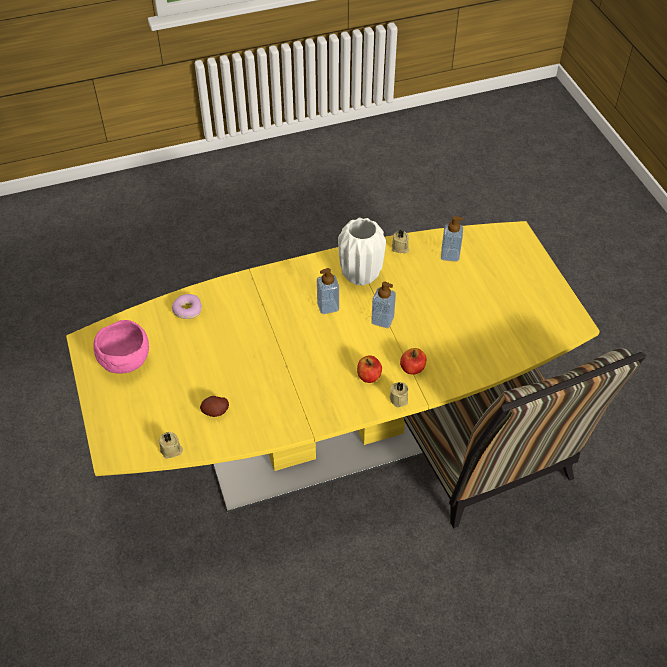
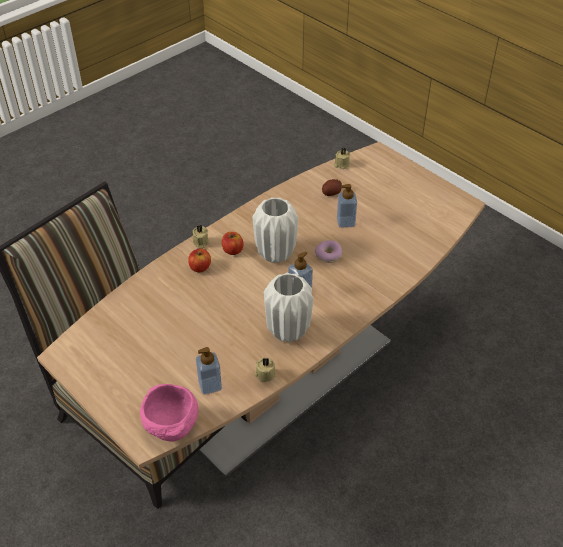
camera: 155 degrees right, 5 degrees down
yellow dining table [66,221,600,513] -> brown dining table [37,142,485,477]
pink bowl [93,320,149,374] -> pink bowl moved to [140,384,198,441]
donut [172,294,202,319] -> donut moved to [315,240,342,263]
soap dispenser [371,282,396,328] -> soap dispenser moved to [337,184,357,228]
none -> white vase [253,197,298,263]

